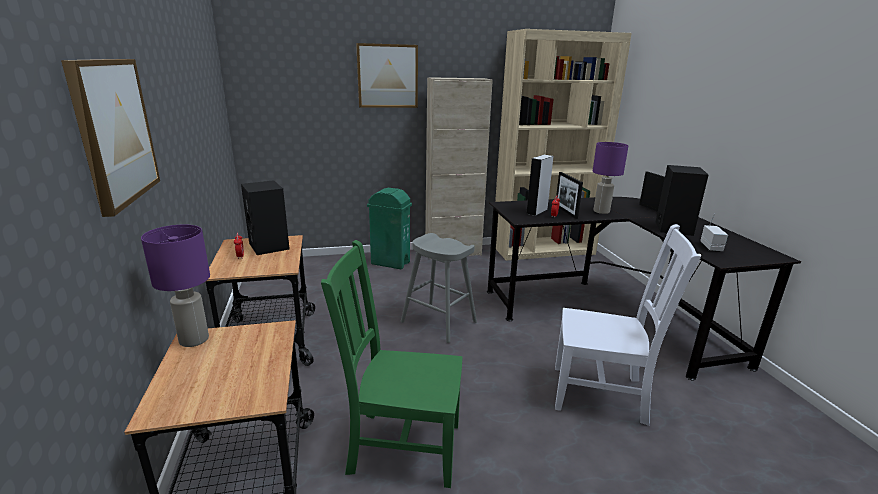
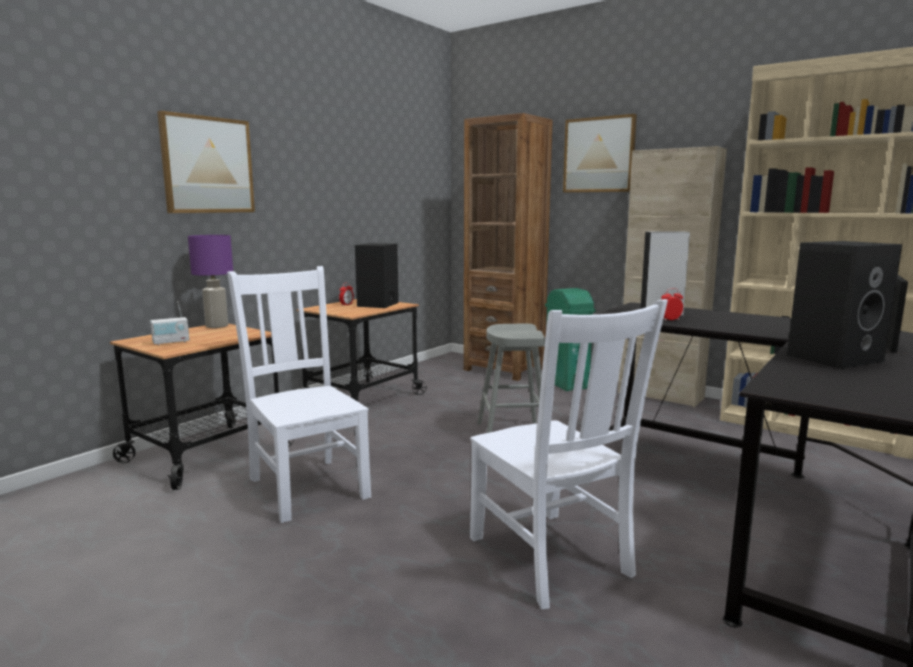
camera: 50 degrees right, 10 degrees down
green chair [321,240,462,488] -> white chair [227,266,371,523]
picture frame [556,172,583,219] -> none
purple table lamp [593,142,628,214] -> none
radio [700,213,728,252] -> radio moved to [150,301,189,345]
none -> brown bookcase [464,113,553,381]

